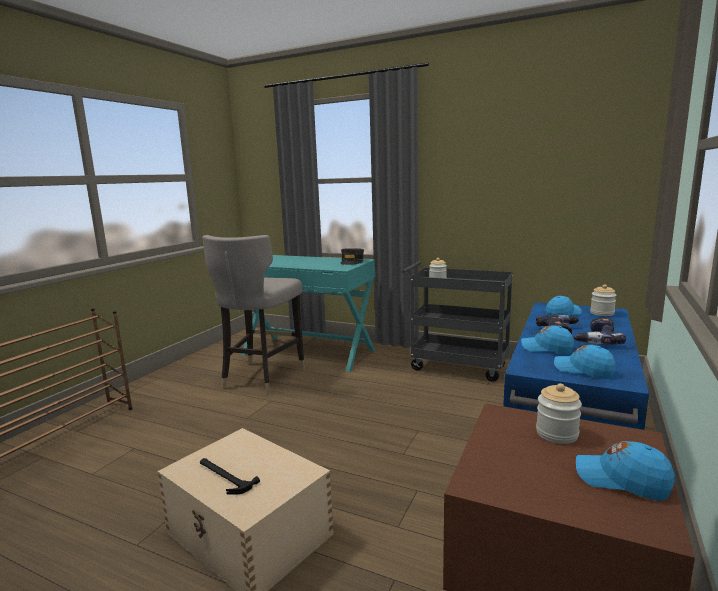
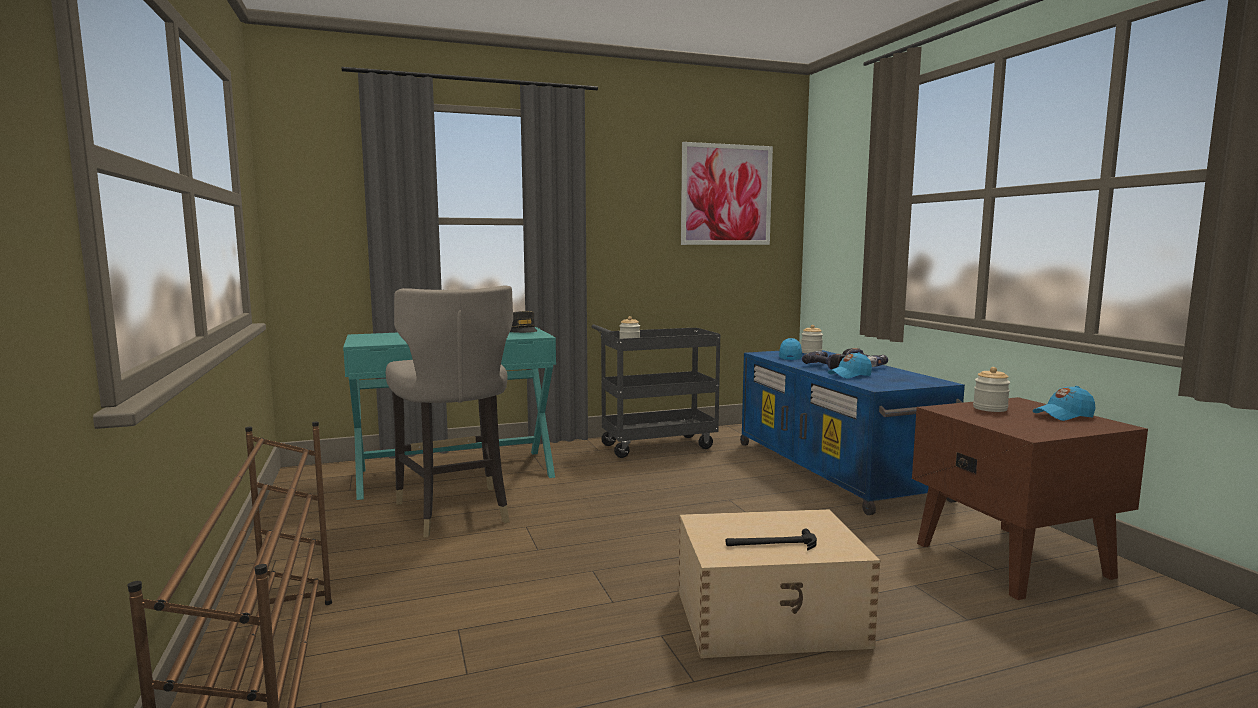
camera: 45 degrees left, 5 degrees down
blue cap [554,345,615,379] -> none
none -> picture [681,142,773,245]

